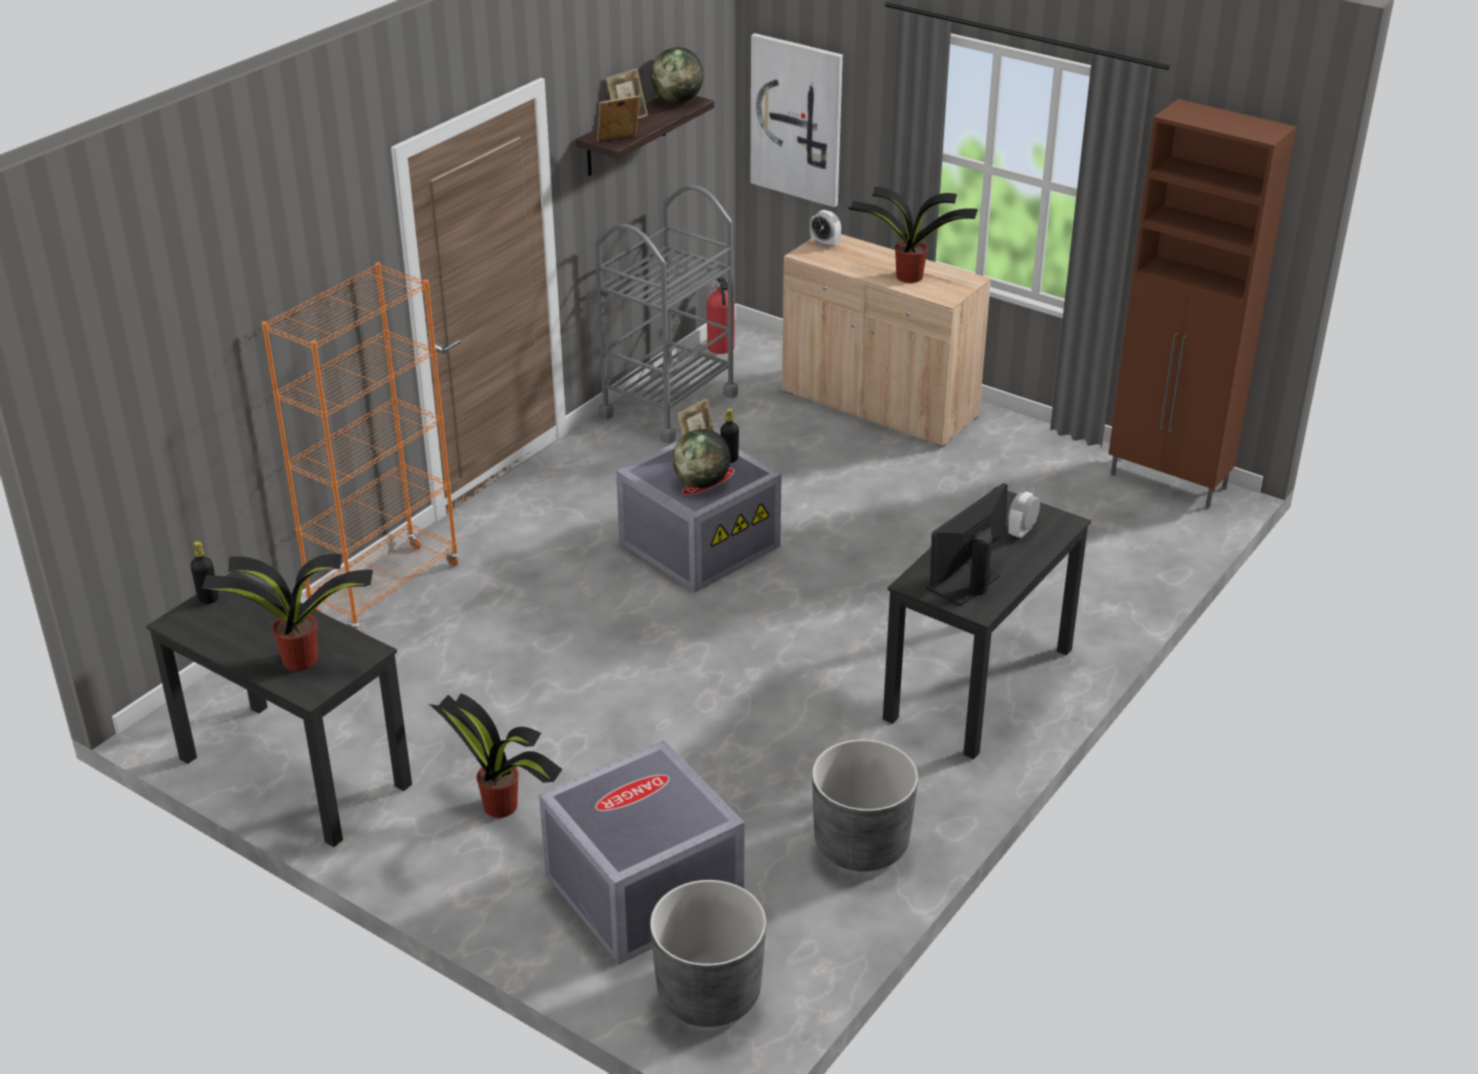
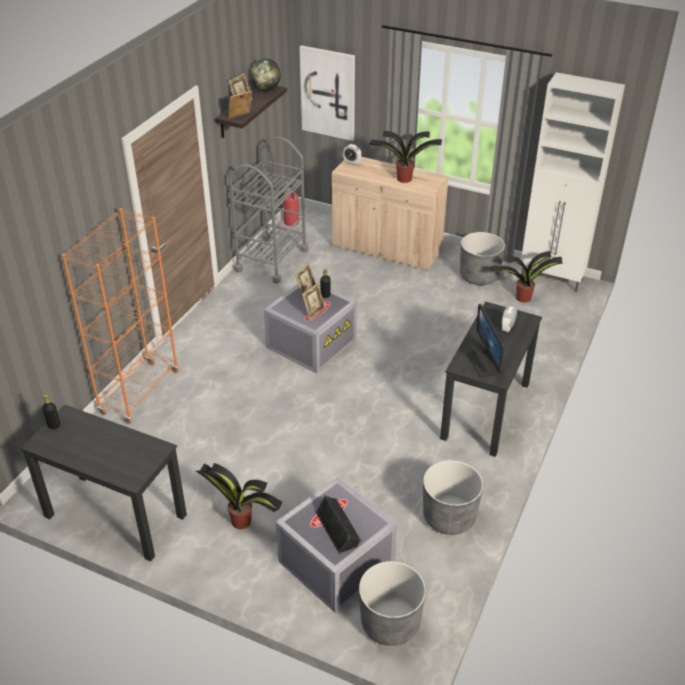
camera: 10 degrees left, 5 degrees up
potted plant [200,554,373,671] -> potted plant moved to [492,251,564,303]
globe [672,429,731,488] -> picture frame [302,283,325,320]
monitor [926,483,1008,606] -> monitor turned 45 degrees counterclockwise [468,304,504,378]
brown cabinet [1109,99,1297,509] -> white cabinet [520,72,625,292]
none -> black speaker [316,495,361,554]
none -> grey planter [460,232,505,285]

